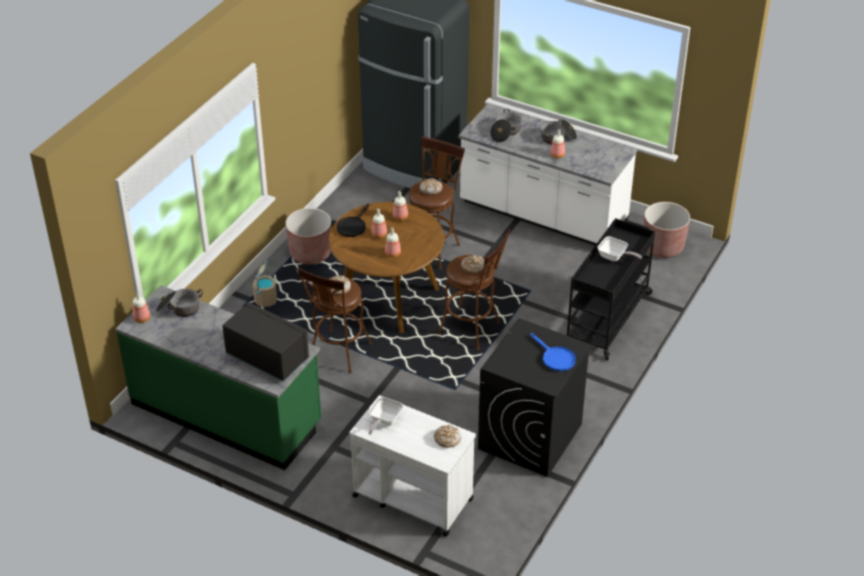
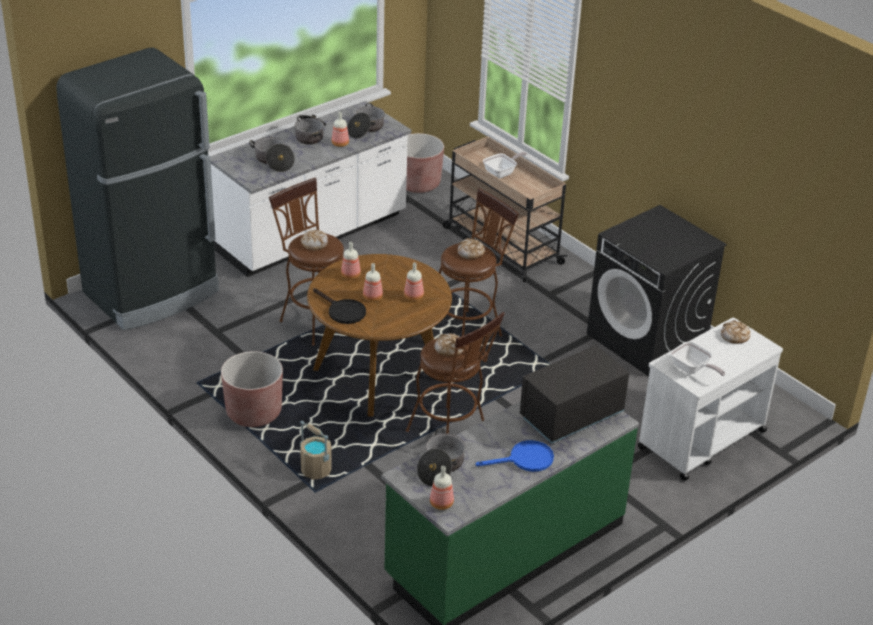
camera: 70 degrees left, 5 degrees down
blue frying pan [530,333,576,371] -> blue frying pan moved to [476,440,554,472]
black cart [567,218,655,360] -> beige cart [443,136,567,282]
none -> cooking pot [347,103,385,139]

